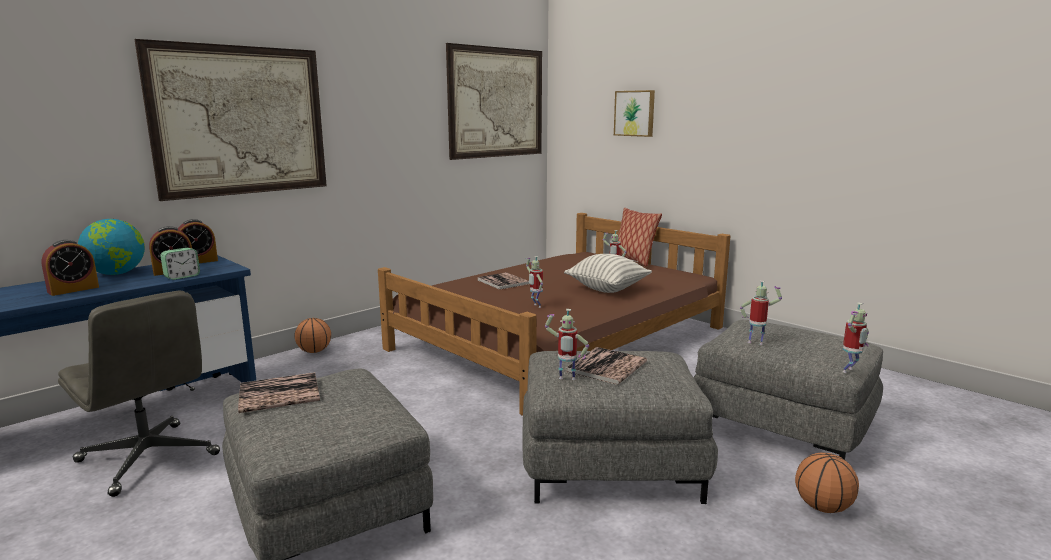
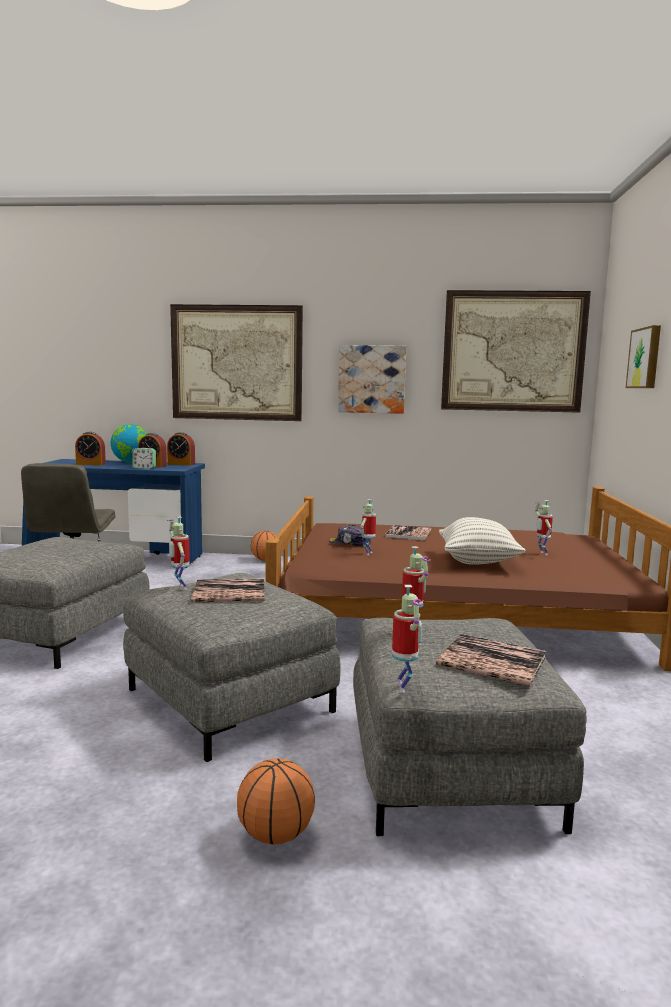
camera: 50 degrees right, 5 degrees down
book [238,372,320,413] -> book moved to [436,634,547,686]
pillow [618,208,662,266] -> none
toy robot [842,302,869,373] -> toy robot turned 105 degrees counterclockwise [392,585,423,693]
none -> cap [329,525,371,546]
none -> picture [338,345,406,414]

